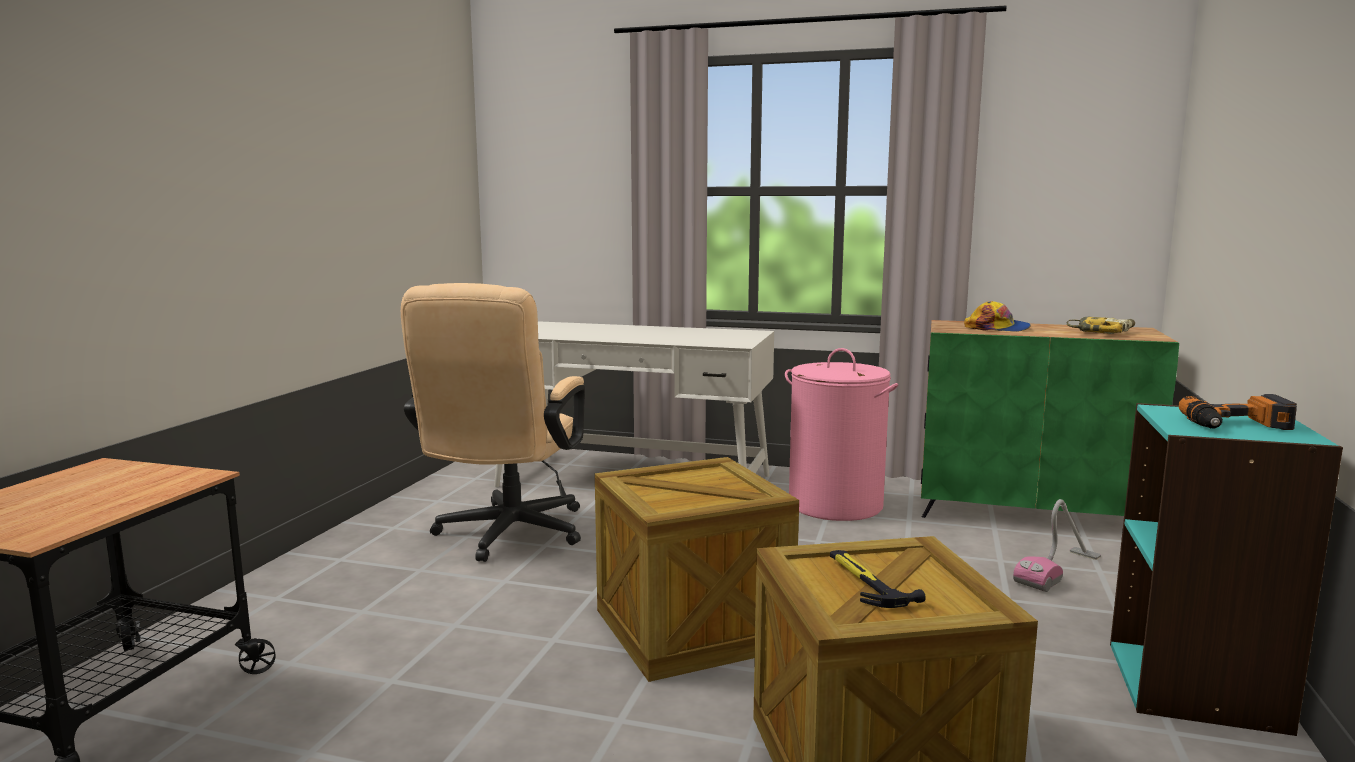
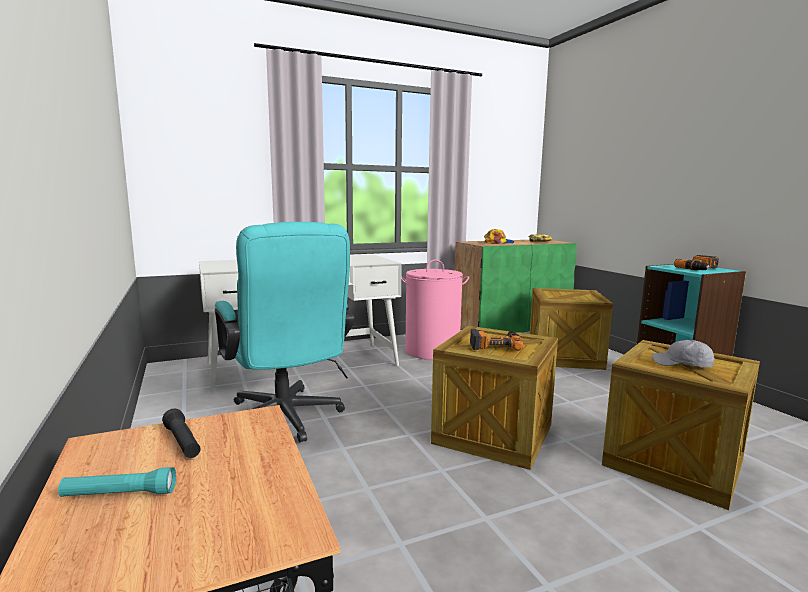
camera: 40 degrees left, 0 degrees up
beige office chair [401,283,585,562] -> turquoise office chair [215,222,354,443]
hammer [830,550,926,608] -> grey cap [652,340,715,367]
vacuum cleaner [1013,499,1101,592] -> crate [530,288,613,370]
none -> turquoise flashlight [58,467,176,497]
none -> black flashlight [162,409,201,458]
none -> power drill [470,329,524,351]

